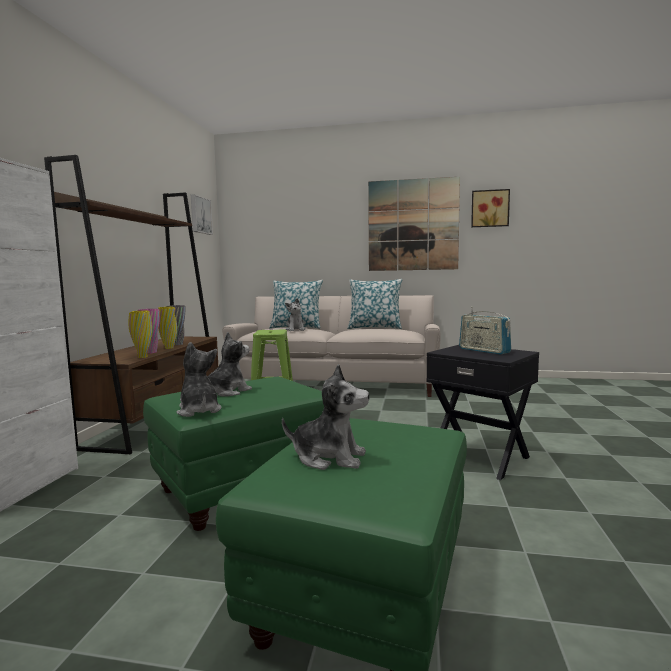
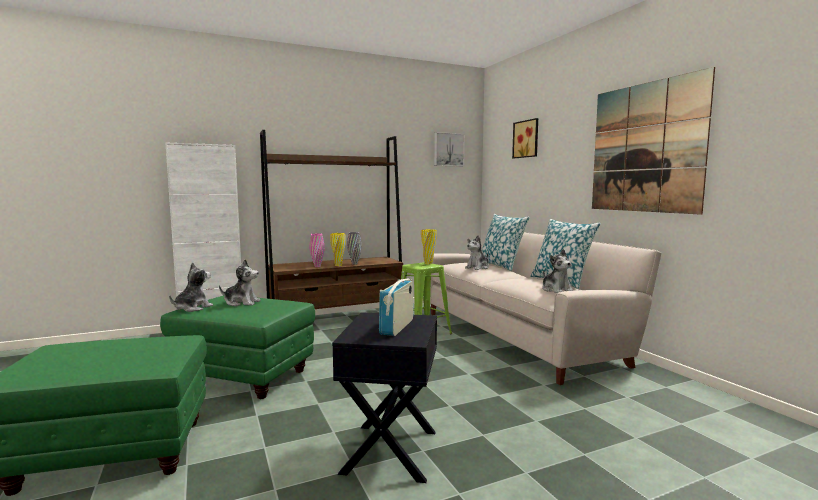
camera: 55 degrees right, 0 degrees up
yellow vase [129,311,152,358] -> yellow vase moved to [421,229,437,265]
plush toy [282,364,370,470] -> plush toy moved to [542,249,574,293]
picture [471,189,510,227] -> picture moved to [512,118,538,159]

